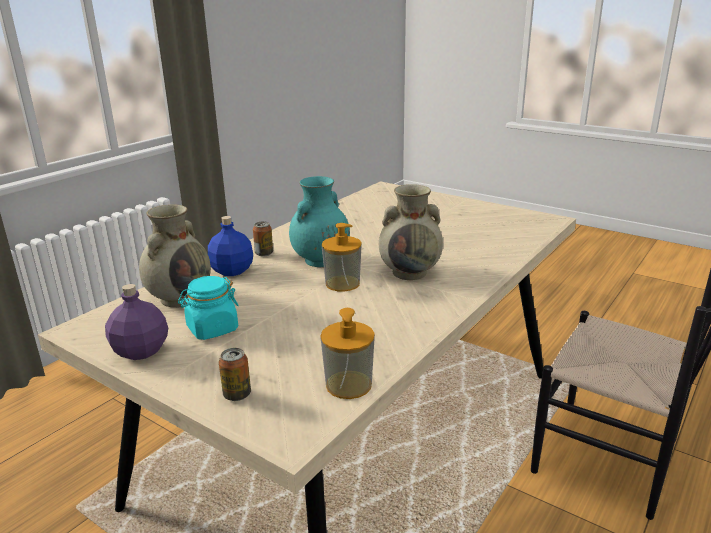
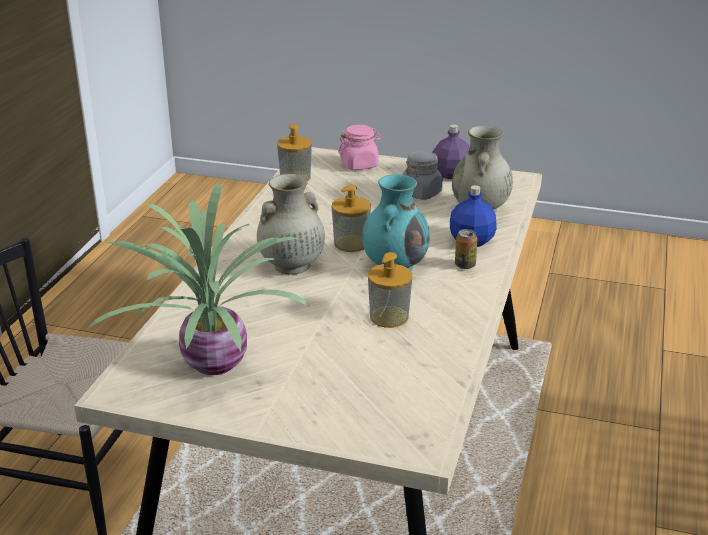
camera: 160 degrees right, 5 degrees up
turquoise jar [178,276,239,340] -> grey jar [402,151,443,200]
can [219,348,251,401] -> pink jar [339,125,381,170]
none -> potted plant [86,184,311,375]
none -> soap dispenser [368,252,412,328]

